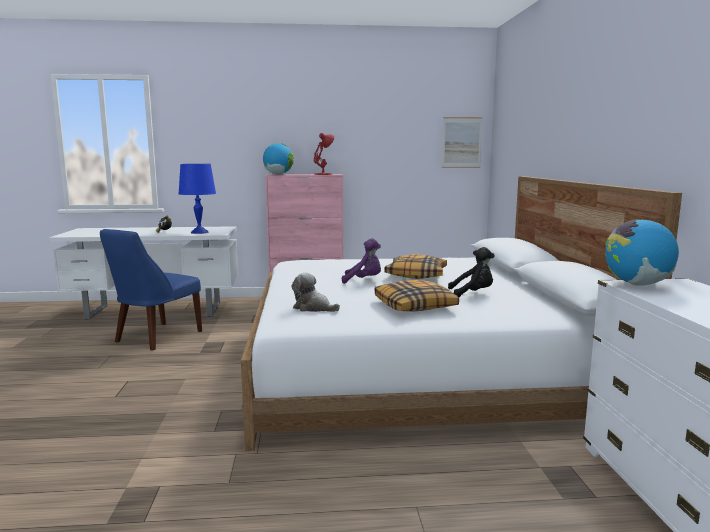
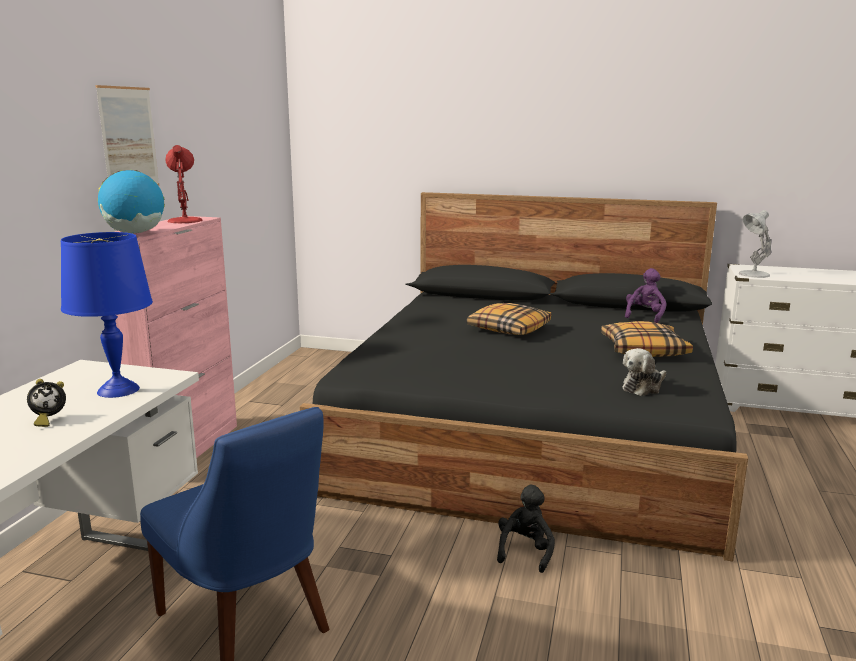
camera: 70 degrees left, 5 degrees up
white bed [241,176,682,451] -> black bed [300,192,748,562]
purple plush toy [342,238,381,284] -> purple plush toy moved to [625,268,667,323]
picture [442,117,483,168] -> picture moved to [95,85,159,186]
black plush toy [448,247,495,297] -> black plush toy moved to [497,485,555,573]
globe [605,219,679,286] -> white table lamp [739,210,771,278]

